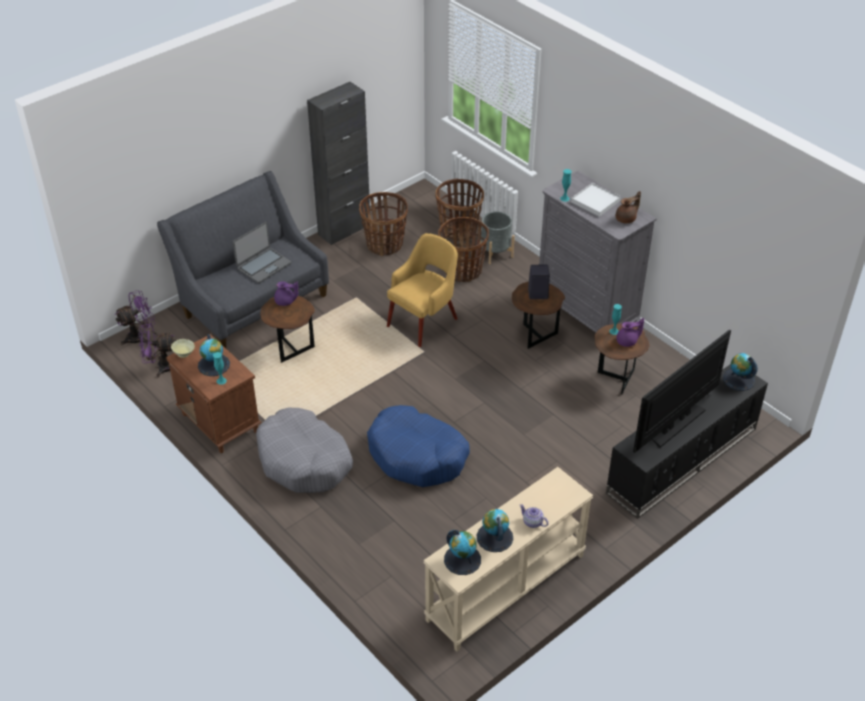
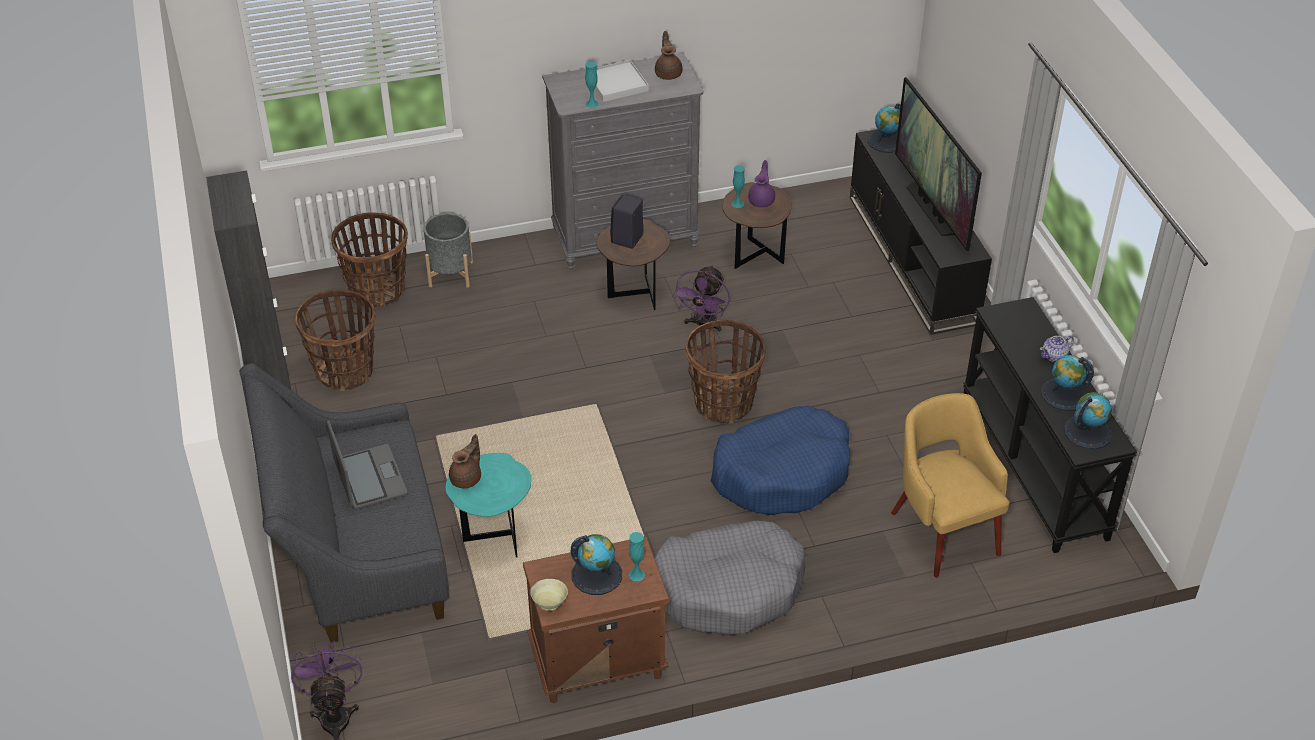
camera: 65 degrees left, 0 degrees up
purple fan [138,323,176,377] -> purple fan moved to [673,265,730,332]
brown side table [260,296,315,363] -> turquoise side table [445,453,531,557]
purple teapot [274,281,299,306] -> brown teapot [449,434,481,488]
yellow armchair [387,233,458,347] -> yellow armchair moved to [891,393,1010,578]
beige console table [423,467,593,651] -> black console table [963,297,1137,553]
basket [438,217,489,282] -> basket moved to [685,320,766,424]

